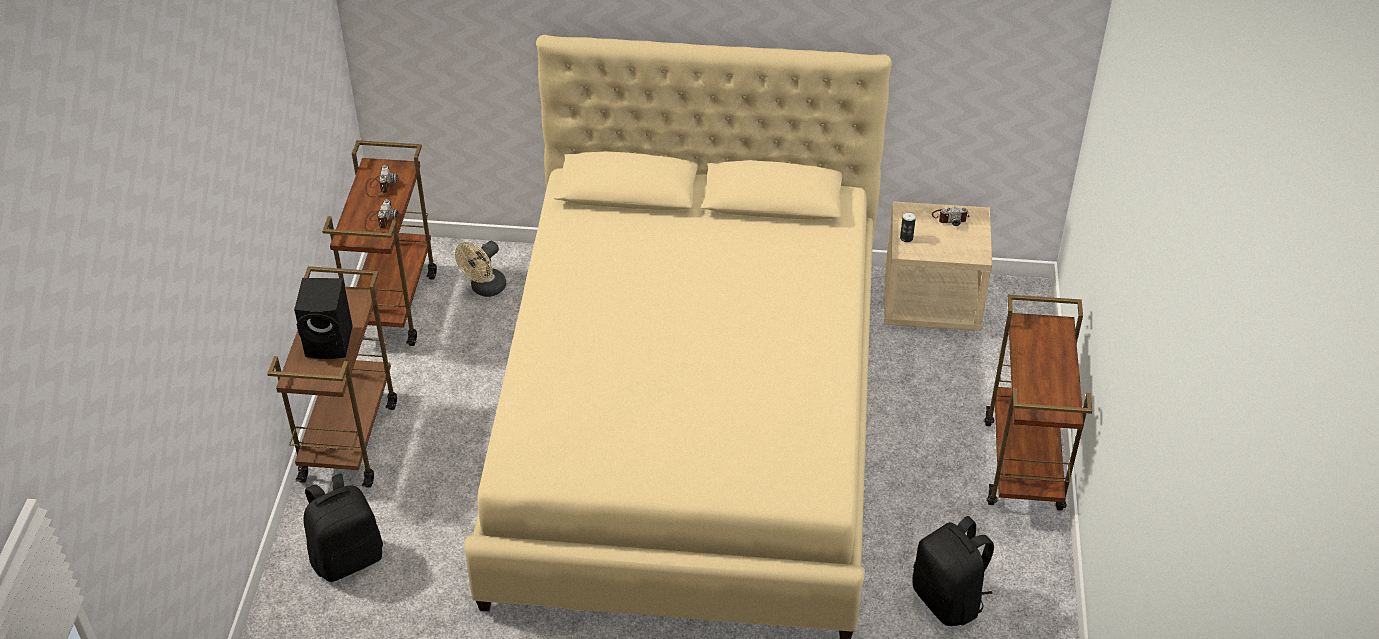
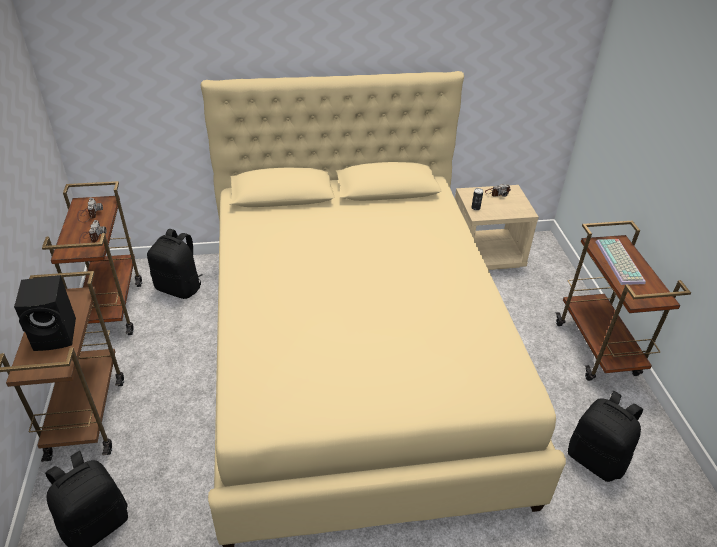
camera: 15 degrees left, 5 degrees down
beige fan [455,241,506,297] -> black backpack [147,229,203,299]
none -> keyboard [596,239,646,285]

